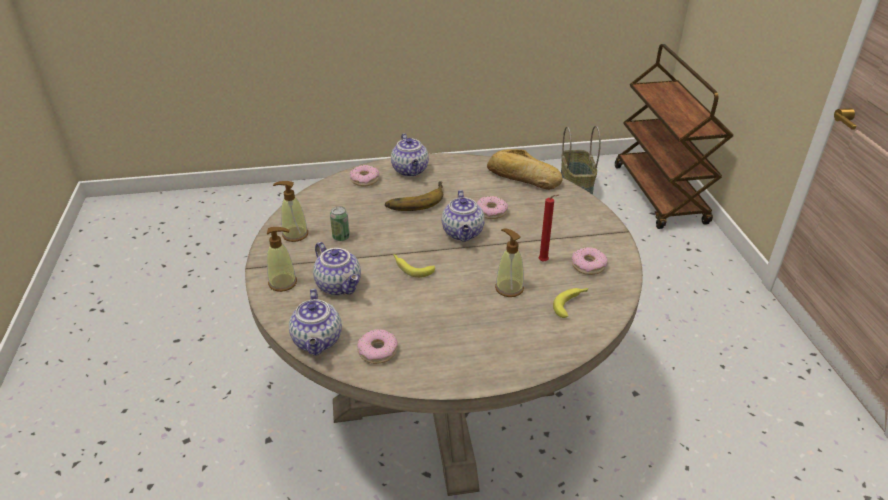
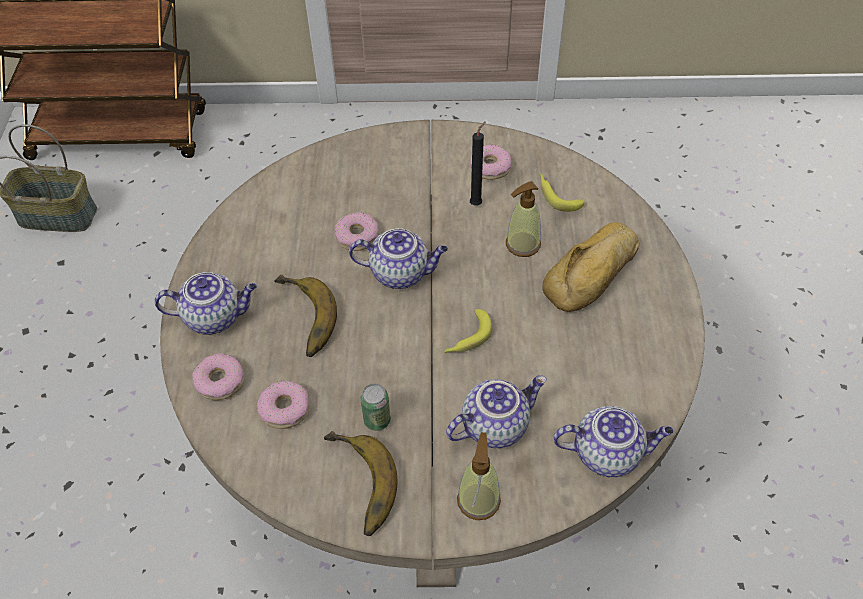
camera: 80 degrees left, 15 degrees up
soap dispenser [273,181,308,242] -> banana [324,431,397,536]
donut [357,329,398,364] -> donut moved to [257,381,310,429]
bread [487,149,563,190] -> bread moved to [542,222,640,312]
red candle [539,195,559,262] -> black candle [470,121,486,206]

